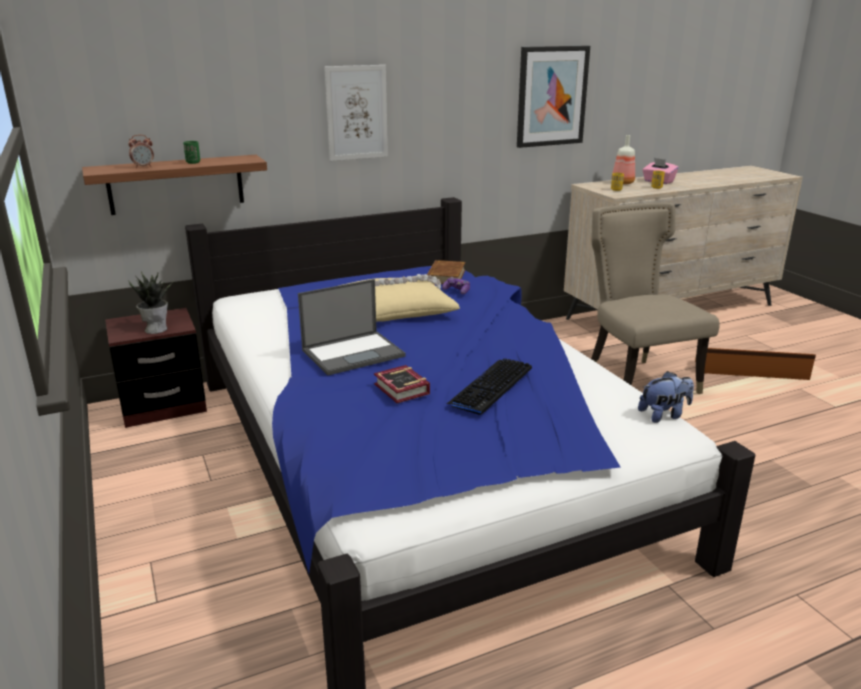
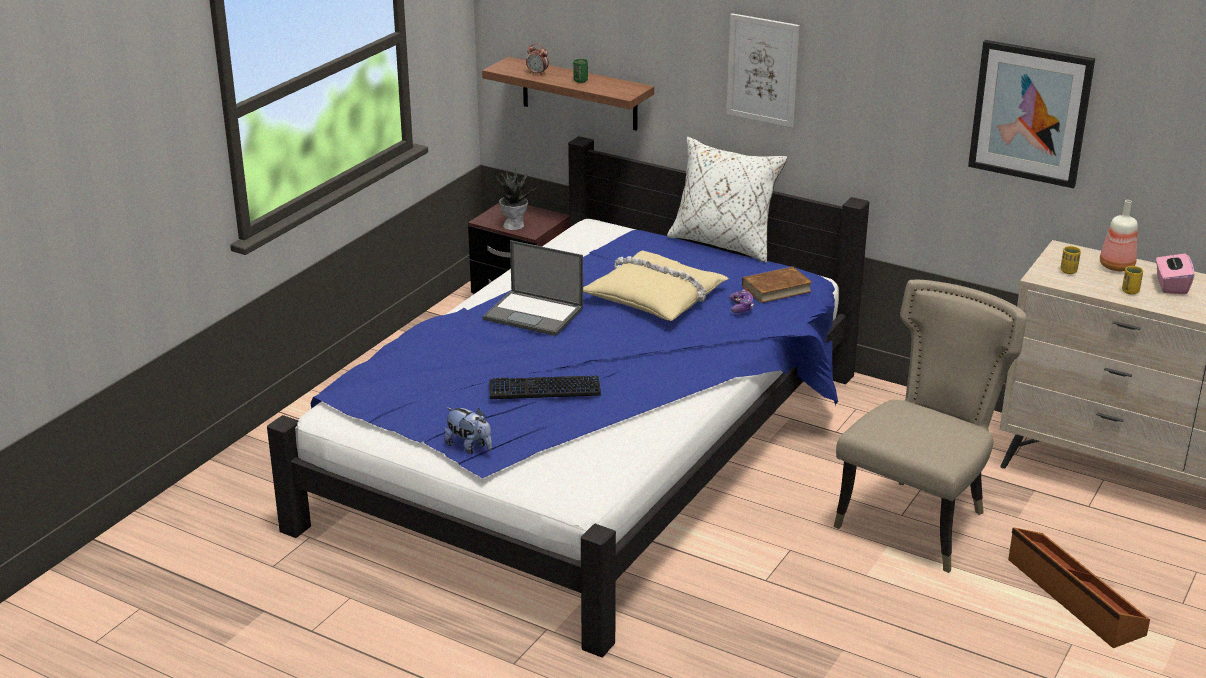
camera: 55 degrees right, 5 degrees up
book [374,365,430,403] -> none
plush toy [638,371,694,423] -> plush toy moved to [444,407,492,454]
none -> white pillow [667,137,787,263]

